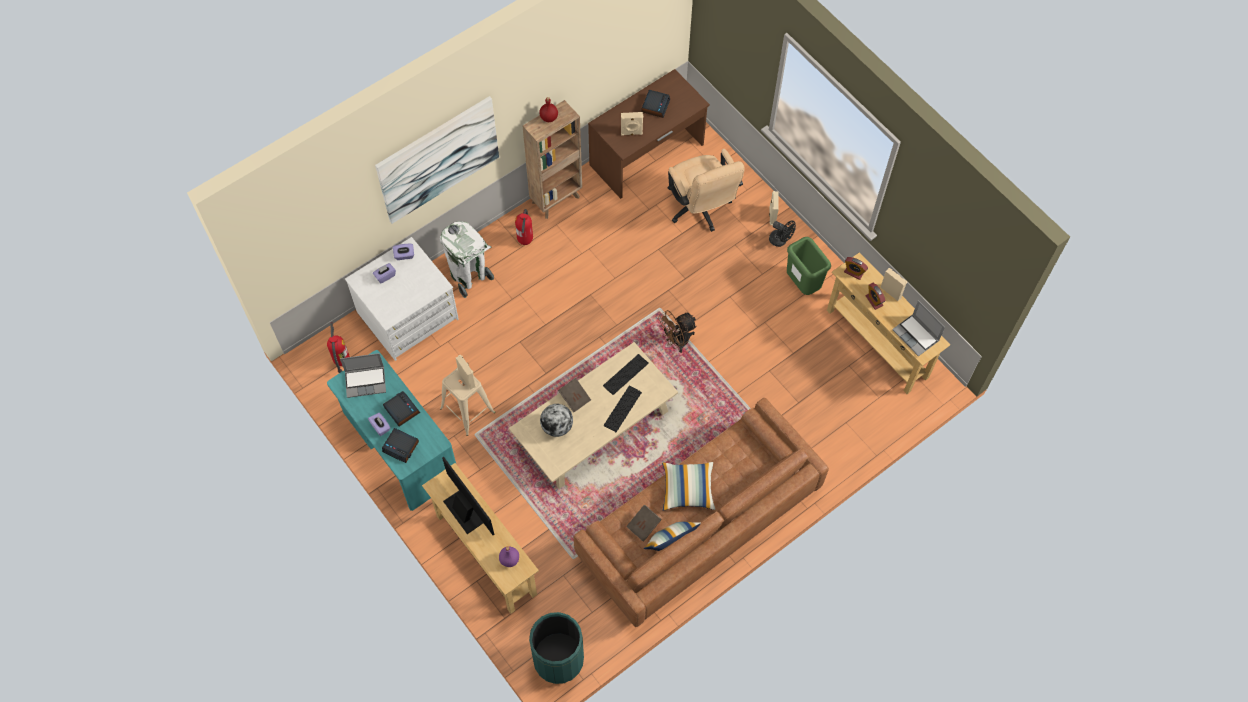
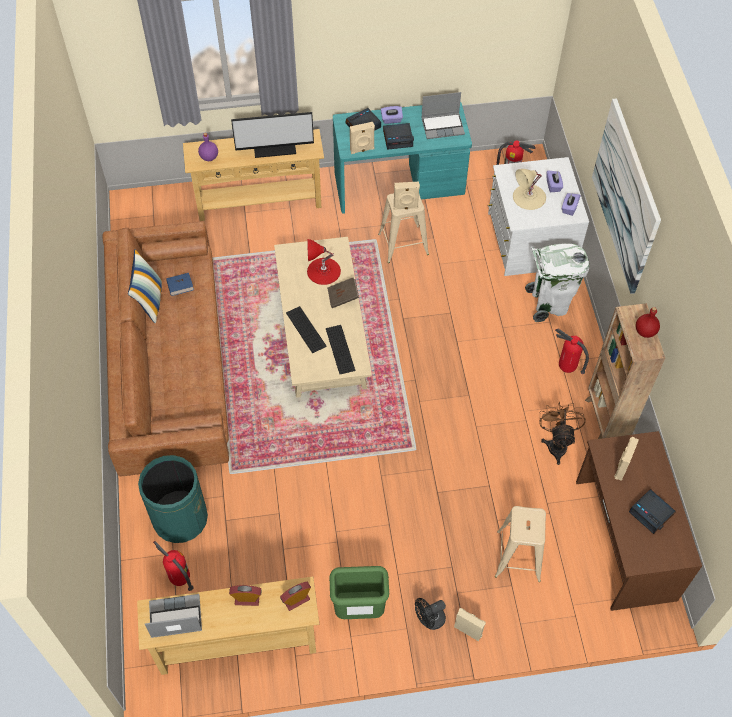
camera: 120 degrees right, 5 degrees down
laptop [340,353,386,398] -> laptop turned 120 degrees counterclockwise [421,92,465,139]
green trash can [529,612,584,684] -> green trash can moved to [138,455,208,543]
globe [540,404,573,437] -> red table lamp [307,239,341,285]
brown book [626,505,662,542] -> blue book [166,273,194,296]
brown fan [658,310,697,353] -> brown fan moved to [539,402,586,465]
pillow [662,462,715,511] -> none
beige office chair [668,149,745,232] -> beige stool [495,506,546,582]
beige speaker [880,268,907,301] -> beige speaker moved to [350,122,375,154]
none -> fire extinguisher [153,541,194,591]
none -> beige table lamp [513,169,546,210]

